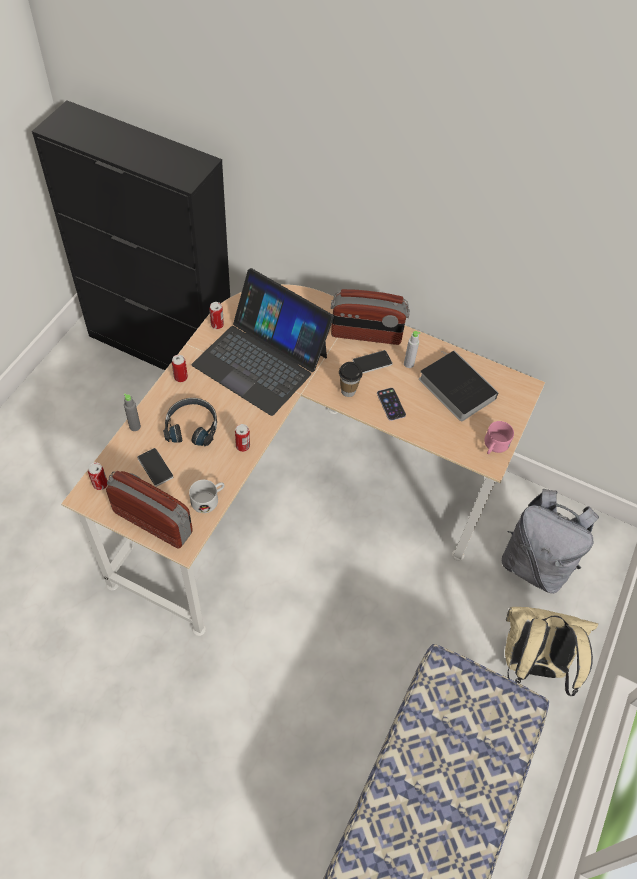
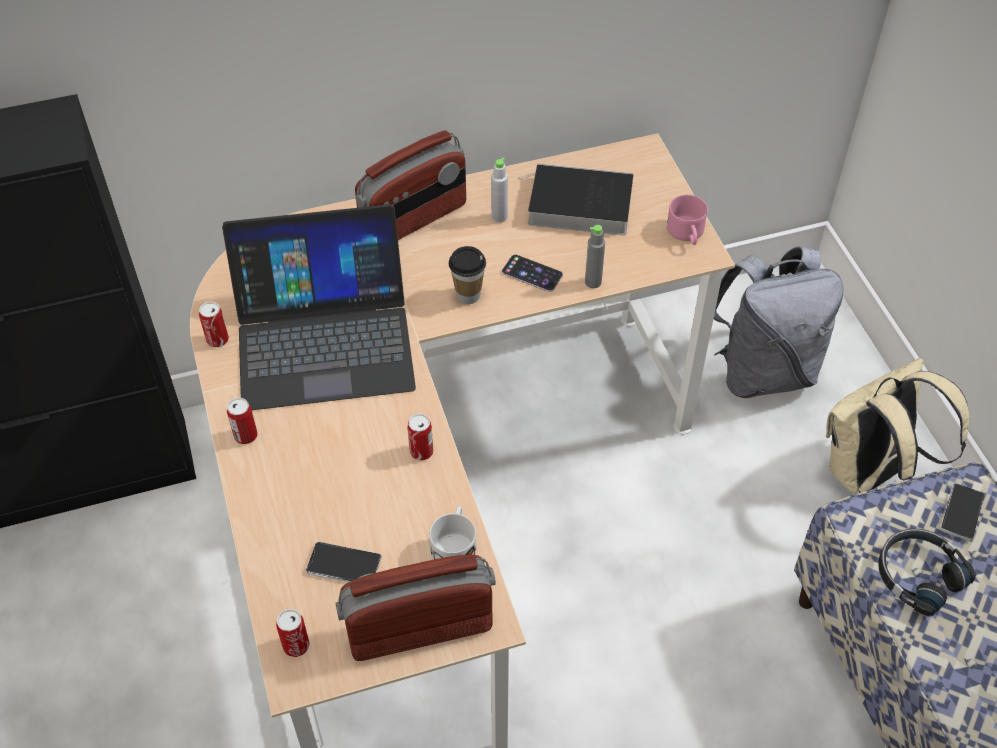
camera: 40 degrees left, 5 degrees down
grey bottle [124,394,141,431] -> grey bottle moved to [585,225,605,288]
black headphones [163,398,217,446] -> black headphones moved to [878,529,976,616]
phone [353,350,393,373] -> phone moved to [941,483,984,541]

